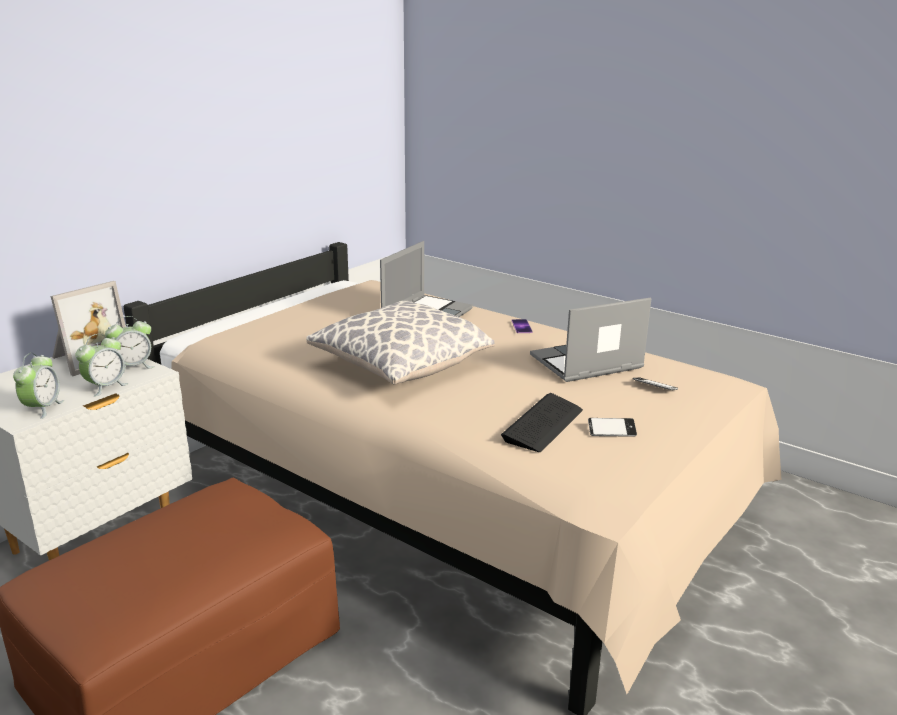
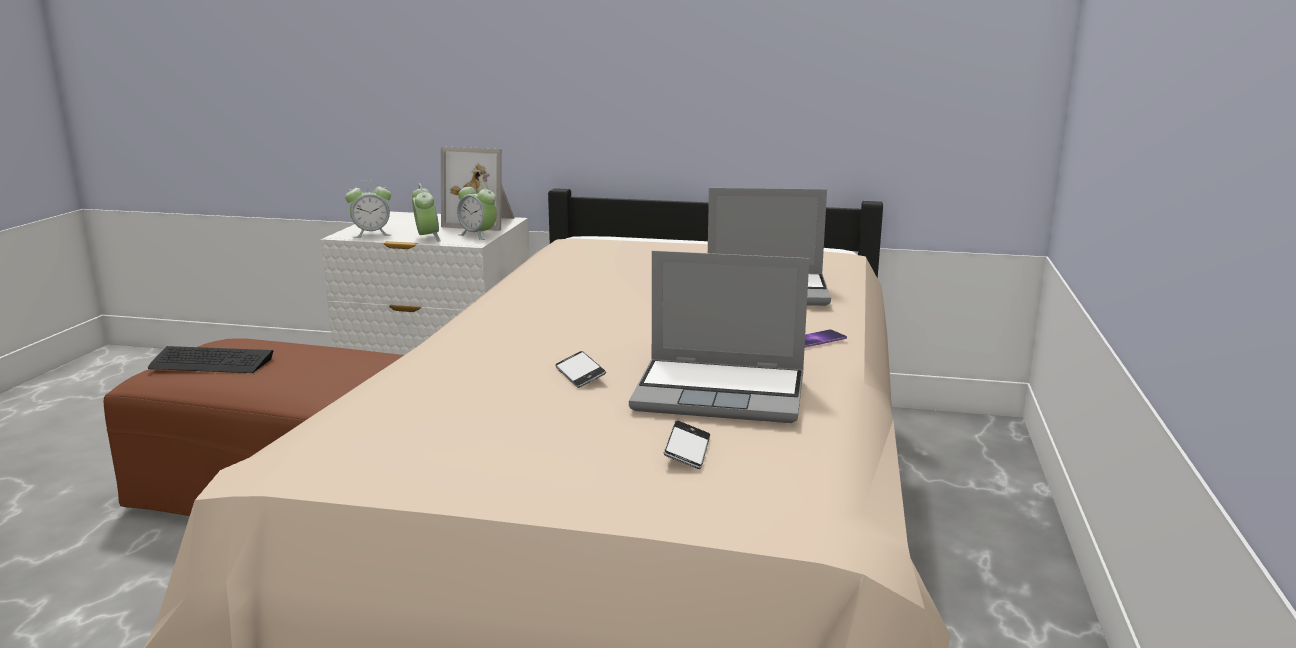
camera: 65 degrees right, 5 degrees down
alarm clock [75,334,129,397] -> alarm clock turned 120 degrees counterclockwise [412,183,441,242]
pillow [306,301,495,384] -> none
keyboard [501,393,583,452] -> keyboard moved to [148,346,274,373]
laptop [530,297,651,382] -> laptop turned 150 degrees clockwise [629,251,809,423]
phone [588,418,637,437] -> phone moved to [555,351,606,388]

